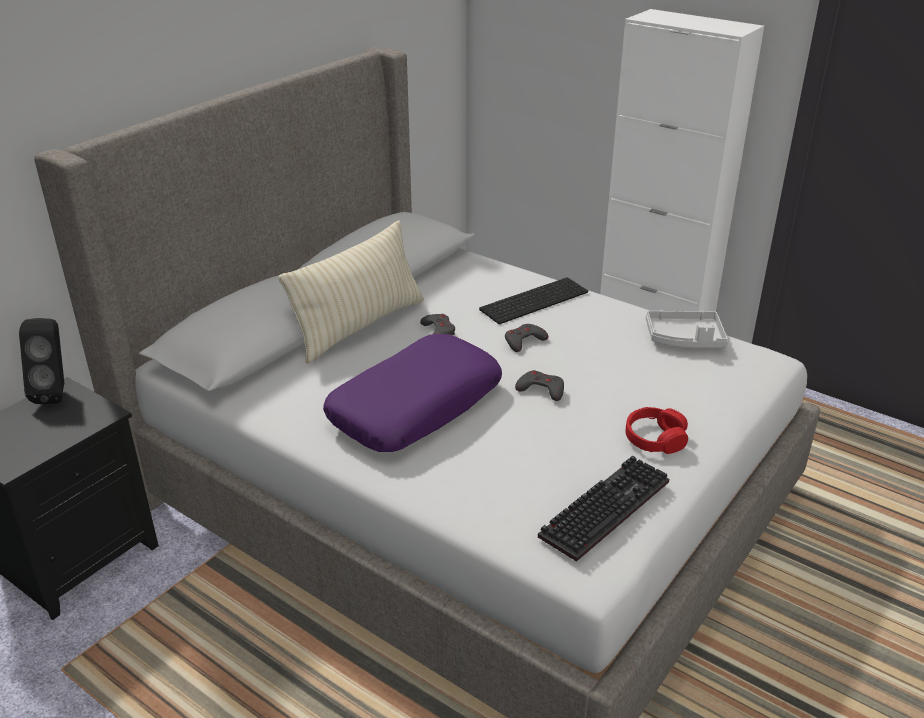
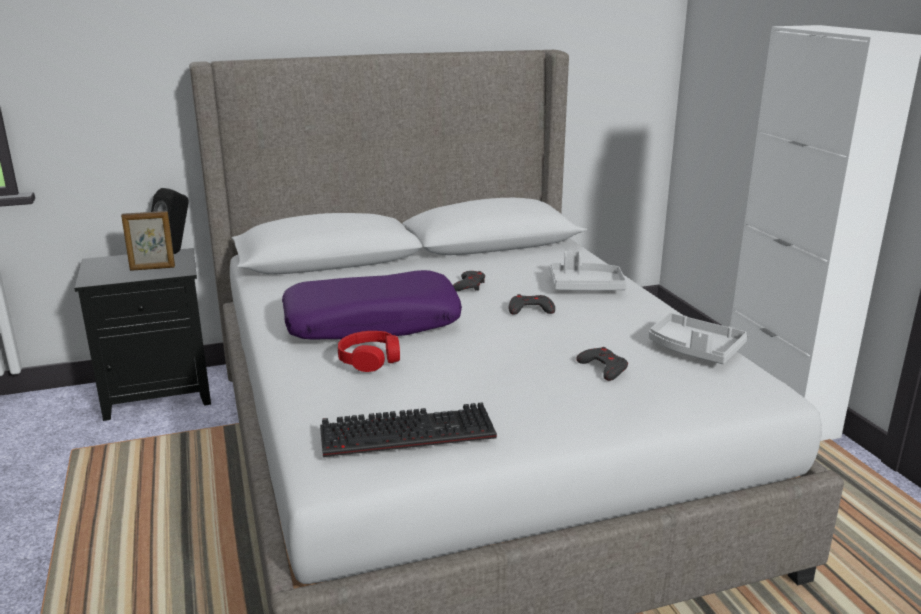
camera: 35 degrees right, 10 degrees down
beige pillow [279,220,424,364] -> none
keyboard [479,277,588,324] -> grey tray [550,251,627,290]
grey game controller [515,370,564,401] -> grey game controller moved to [576,347,628,381]
red headphones [626,407,688,454] -> red headphones moved to [338,331,400,372]
none -> picture frame [121,211,175,271]

